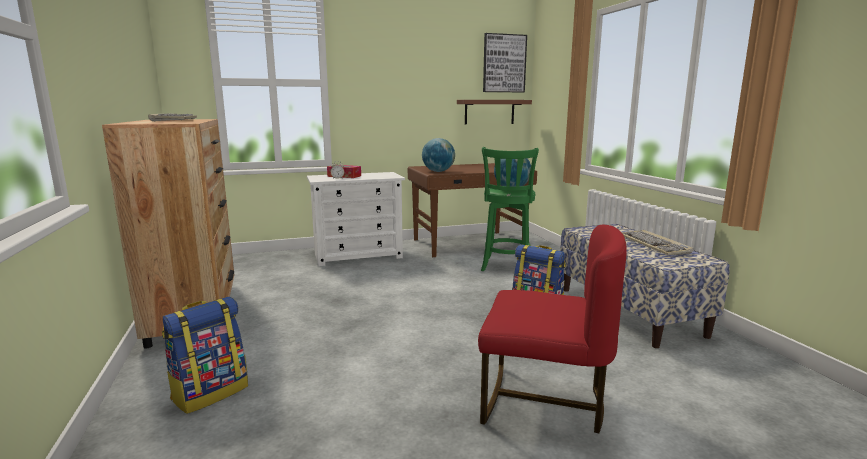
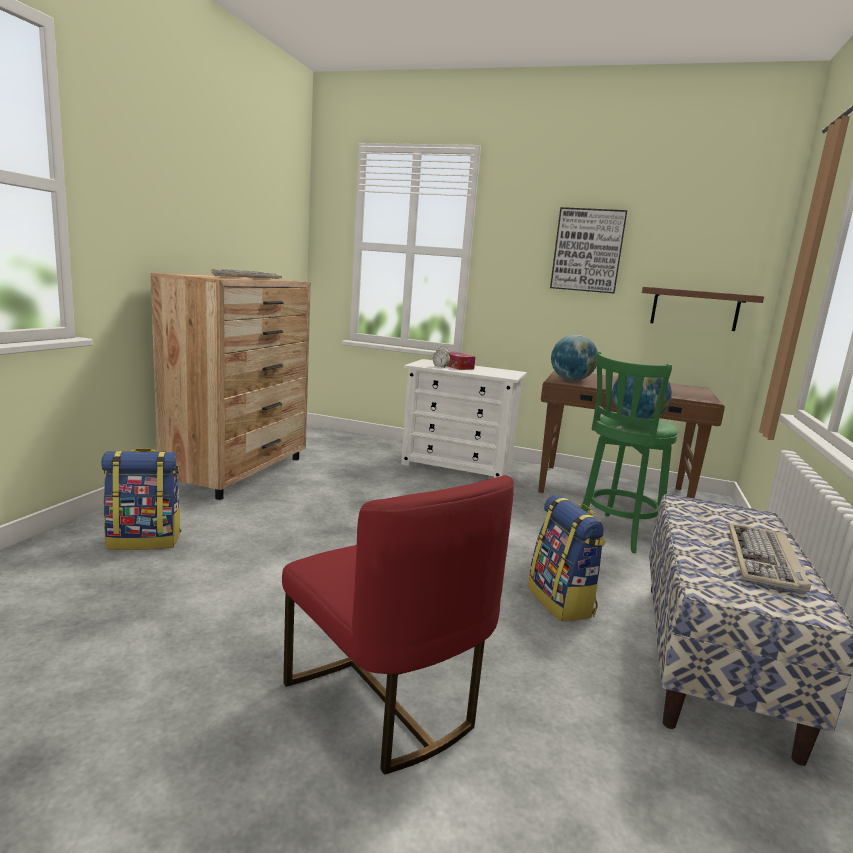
camera: 35 degrees right, 0 degrees up
picture [483,33,527,92] -> picture moved to [550,207,627,293]

